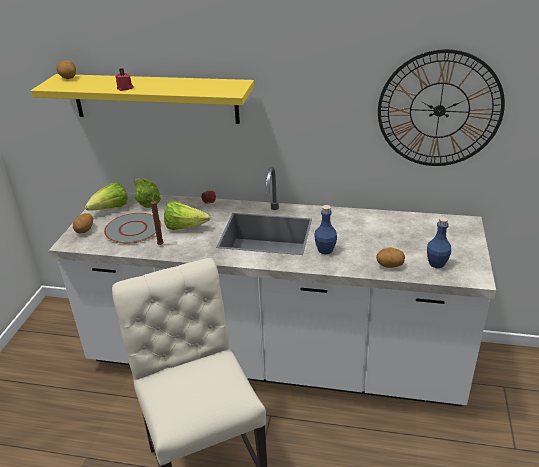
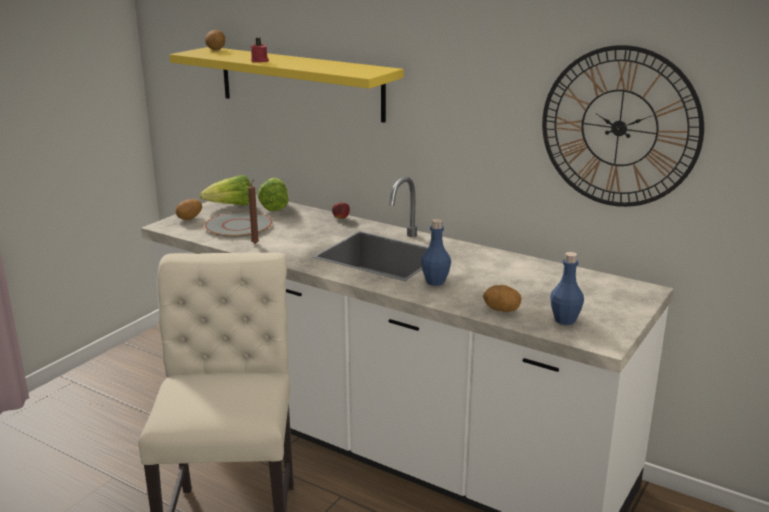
camera: 20 degrees right, 10 degrees down
lettuce [164,201,211,230] -> none

